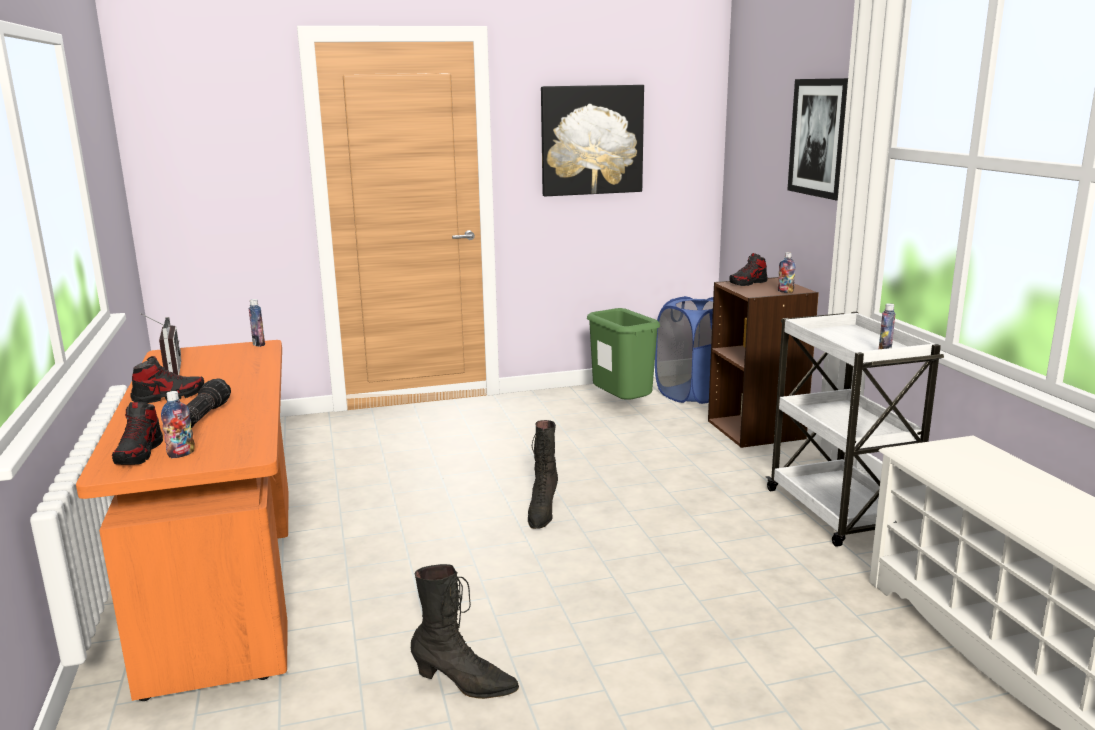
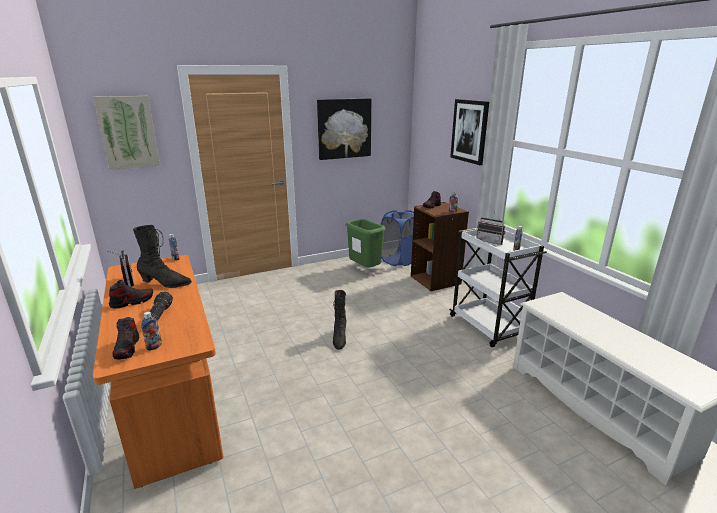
camera: 10 degrees left, 5 degrees up
black boot [411,564,519,699] -> black boot moved to [133,225,192,288]
none -> picture [93,96,160,170]
none -> radio [477,210,505,245]

